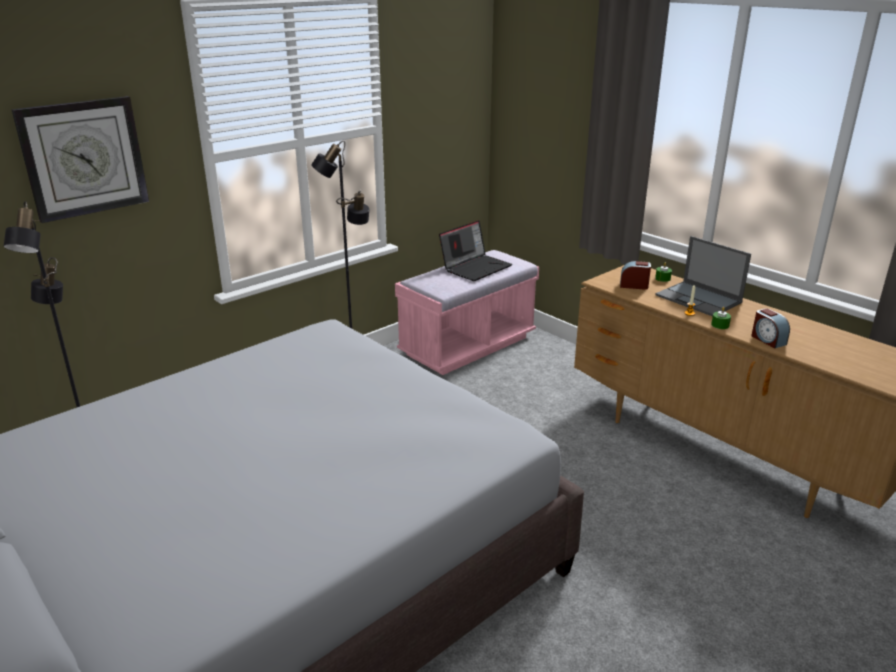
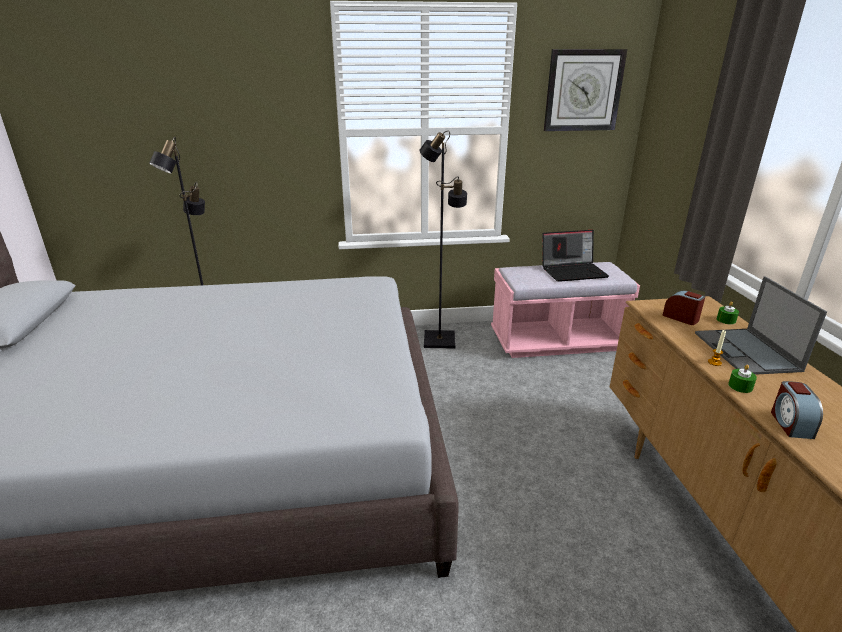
camera: 35 degrees right, 0 degrees up
wall clock [11,96,149,223] -> wall clock moved to [544,49,627,131]

